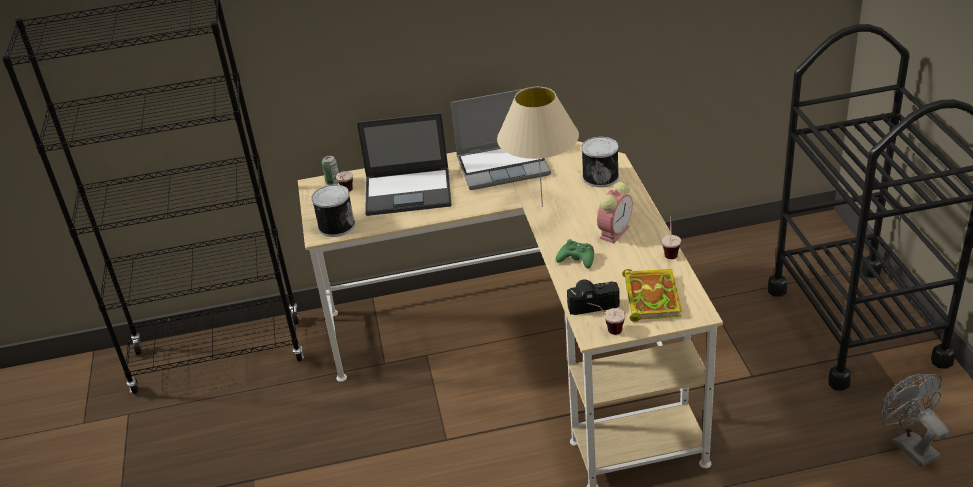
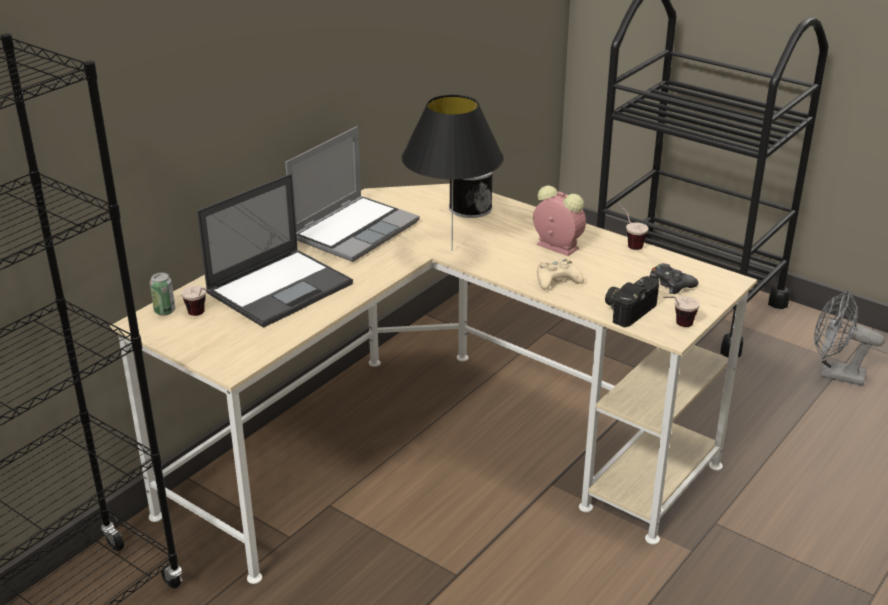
camera: 45 degrees left, 5 degrees down
can [312,185,355,237] -> none
beige table lamp [497,87,579,207] -> black table lamp [402,95,504,251]
green game controller [556,239,594,268] -> beige game controller [537,259,584,290]
alarm clock [597,182,633,243] -> alarm clock turned 45 degrees counterclockwise [533,185,586,256]
book [622,269,682,322] -> black game controller [650,263,698,294]

